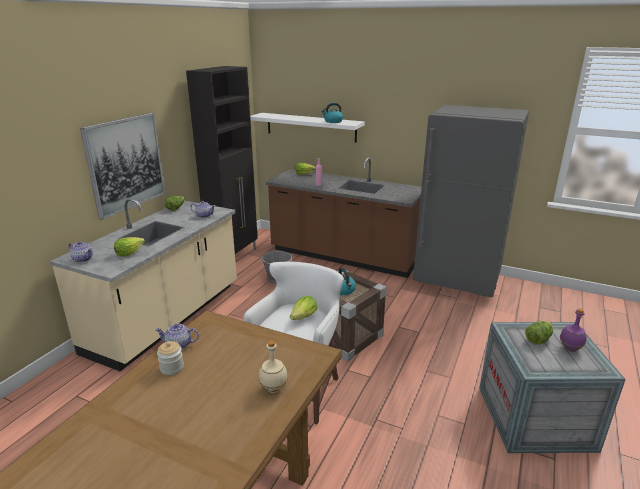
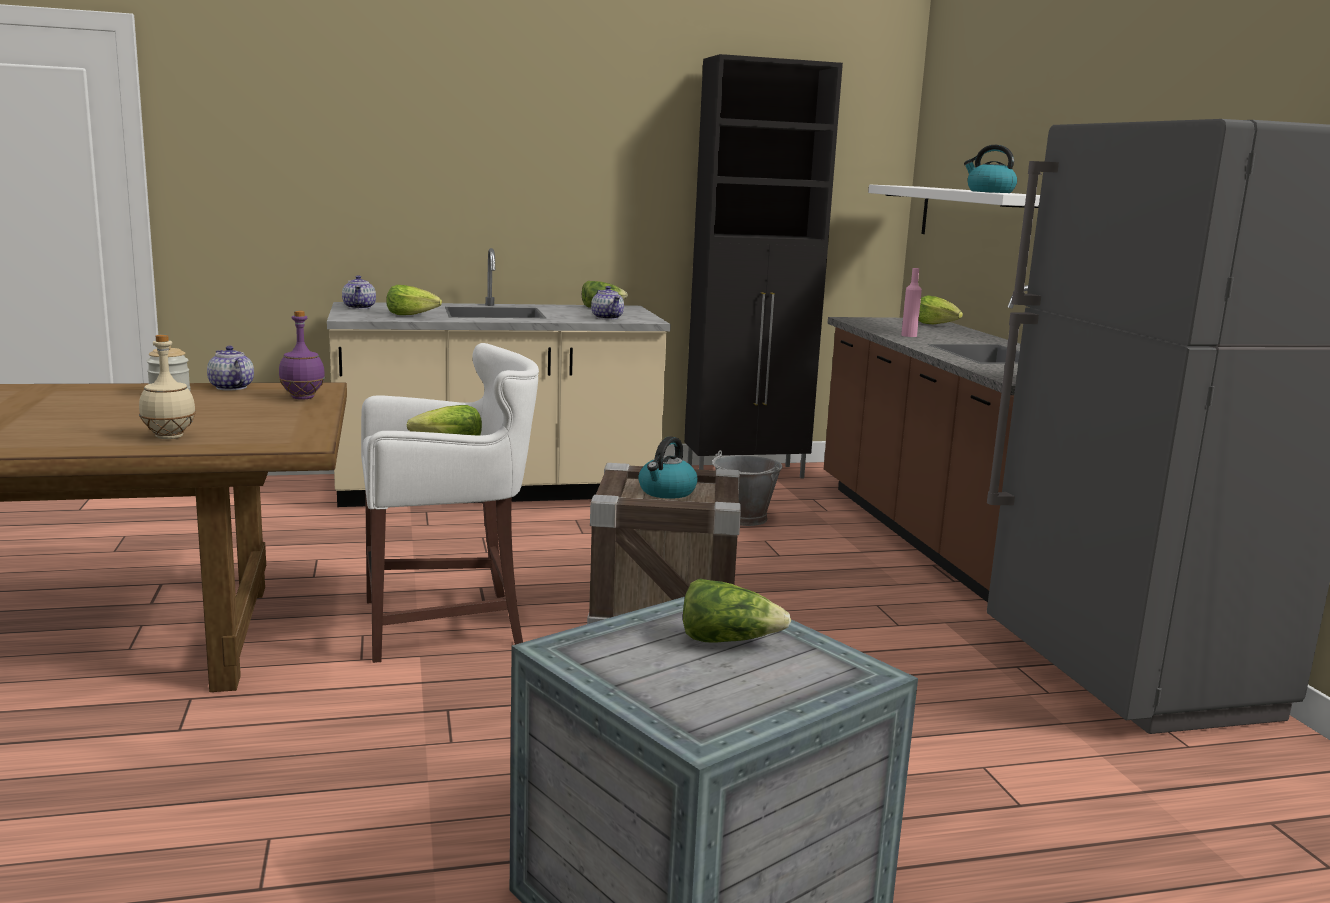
camera: 50 degrees right, 10 degrees down
picture [80,113,165,220] -> none
purple bottle [560,308,587,352] -> purple bottle moved to [279,311,325,400]

